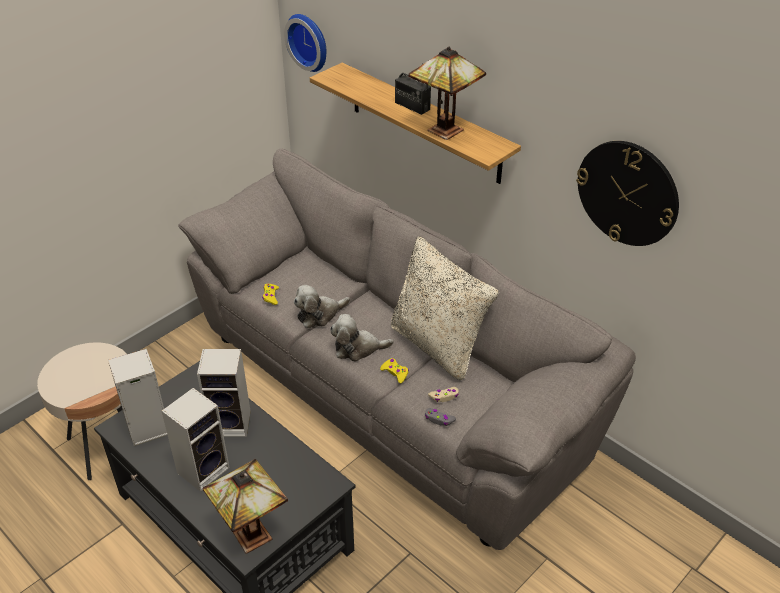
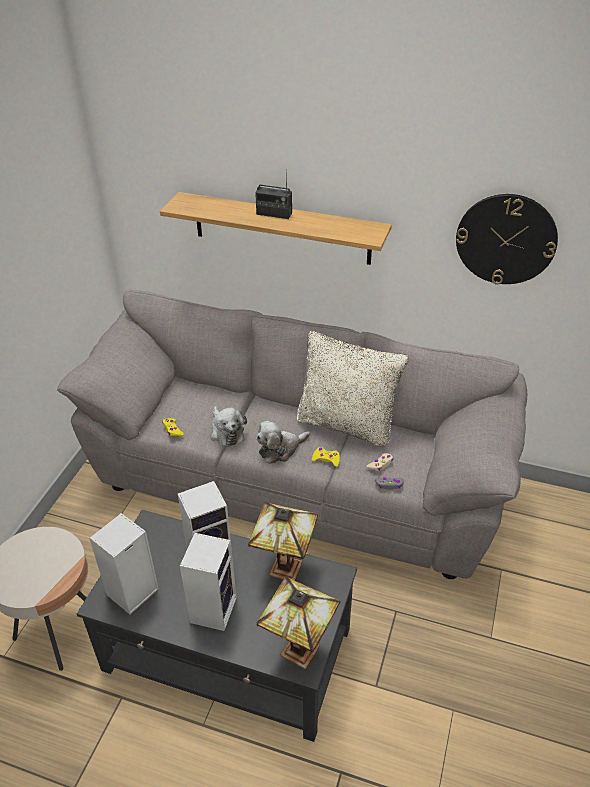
camera: 25 degrees left, 0 degrees up
wall clock [284,14,326,72] -> none
plush toy [294,285,350,328] -> plush toy turned 60 degrees counterclockwise [211,406,247,447]
table lamp [408,47,486,140] -> table lamp moved to [248,502,318,580]

